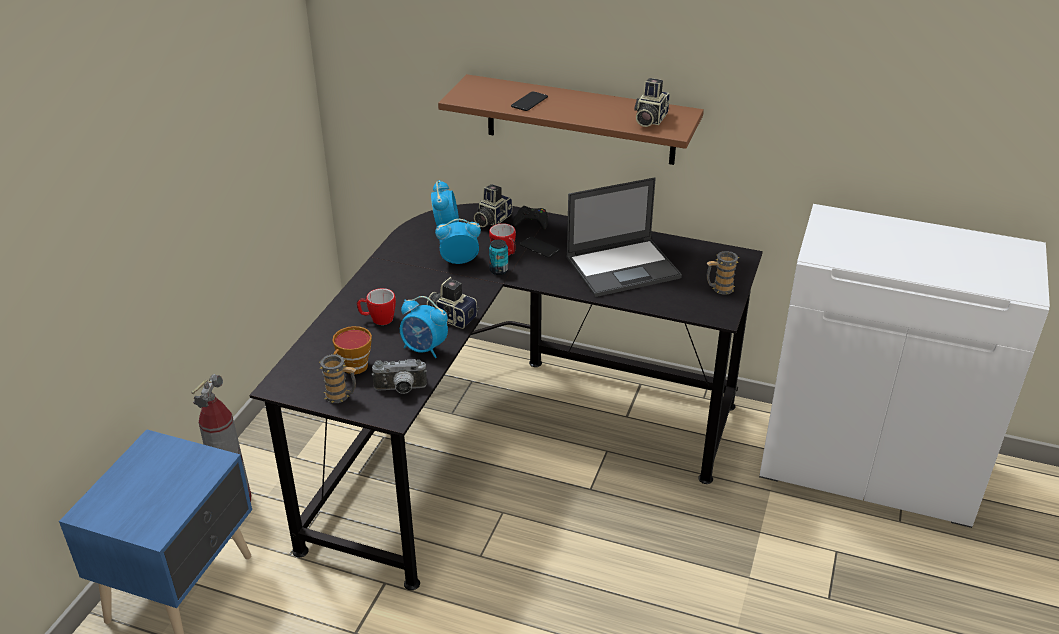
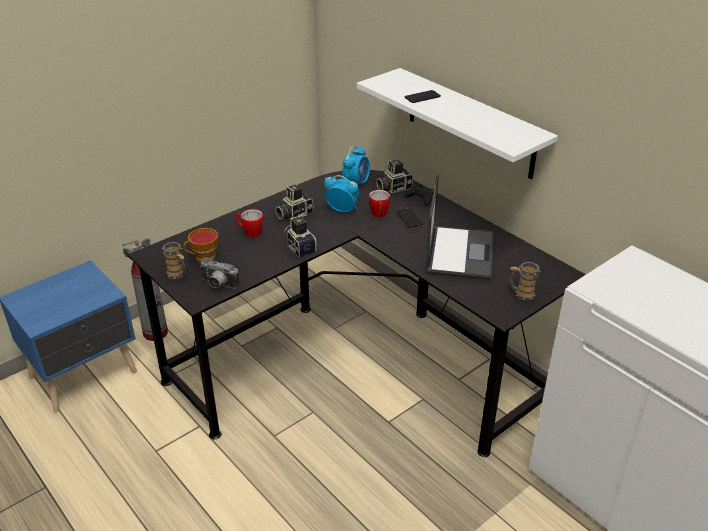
camera: 30 degrees right, 0 degrees up
alarm clock [400,296,448,358] -> none
brown shelf [438,74,704,165] -> white shelf [357,68,558,179]
can [489,239,508,275] -> none
laptop [566,178,682,297] -> laptop turned 90 degrees counterclockwise [425,175,493,280]
camera [634,78,670,127] -> camera moved to [275,185,313,220]

